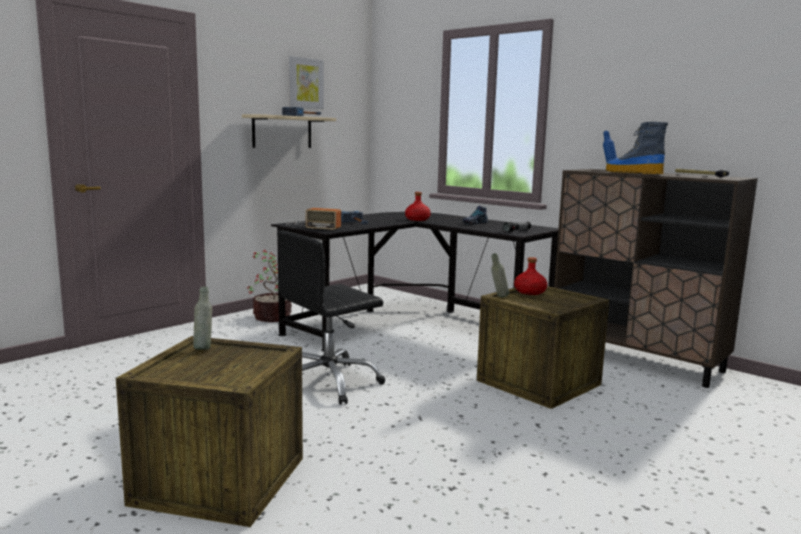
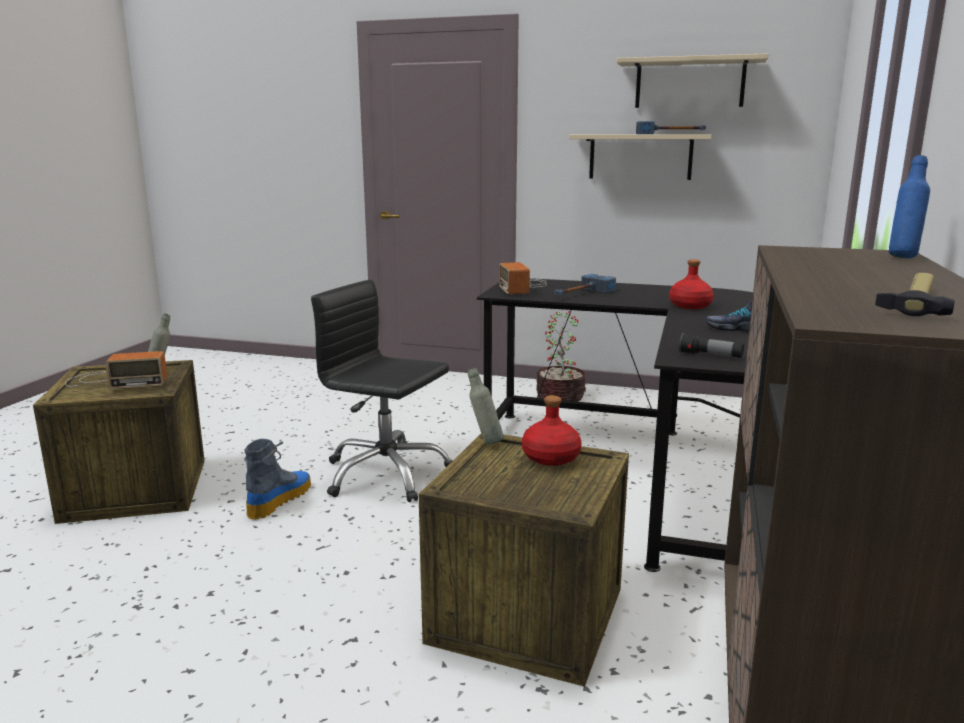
camera: 65 degrees right, 5 degrees up
picture [289,56,324,109] -> beige shelf [617,53,769,108]
boot [606,122,668,174] -> boot moved to [244,439,311,520]
none -> radio [65,351,167,389]

